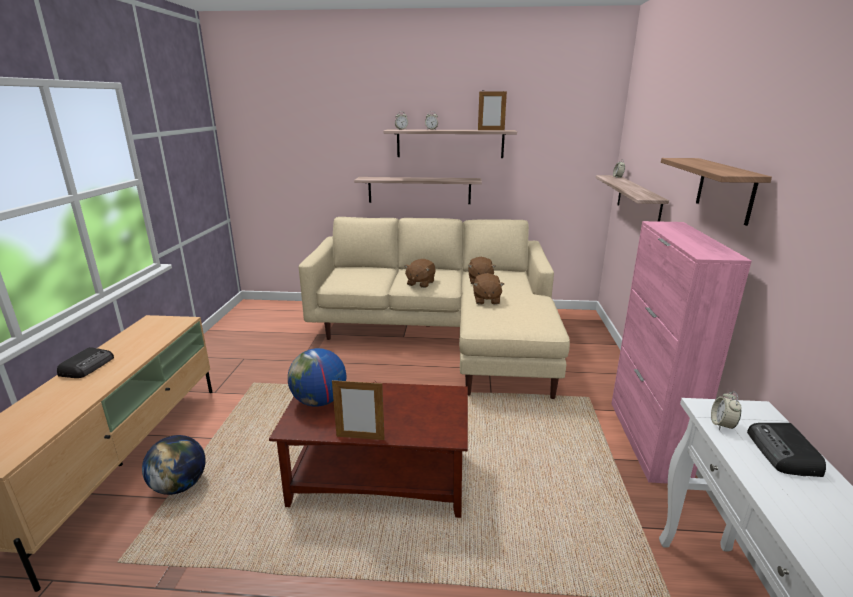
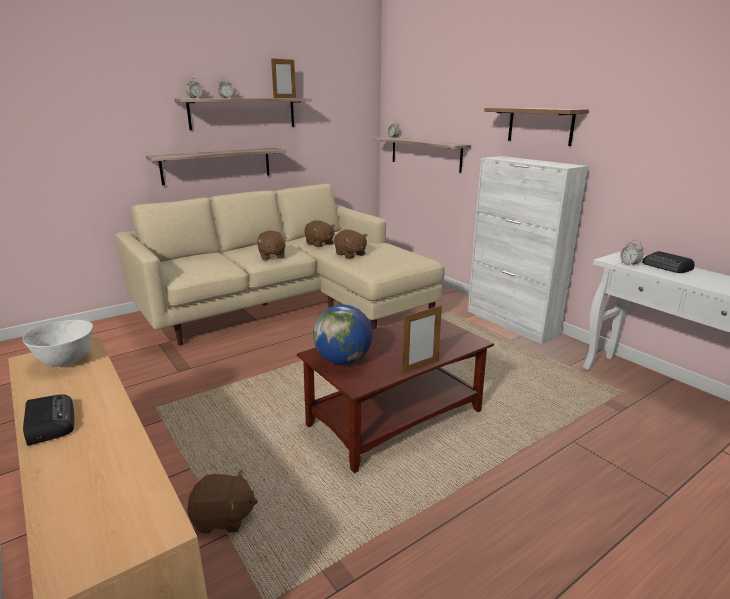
camera: 40 degrees left, 0 degrees up
globe [142,435,206,495] -> brown plush toy [187,470,258,534]
pink cabinet [611,221,752,484] -> white cabinet [468,156,588,344]
none -> white bowl [23,320,93,367]

